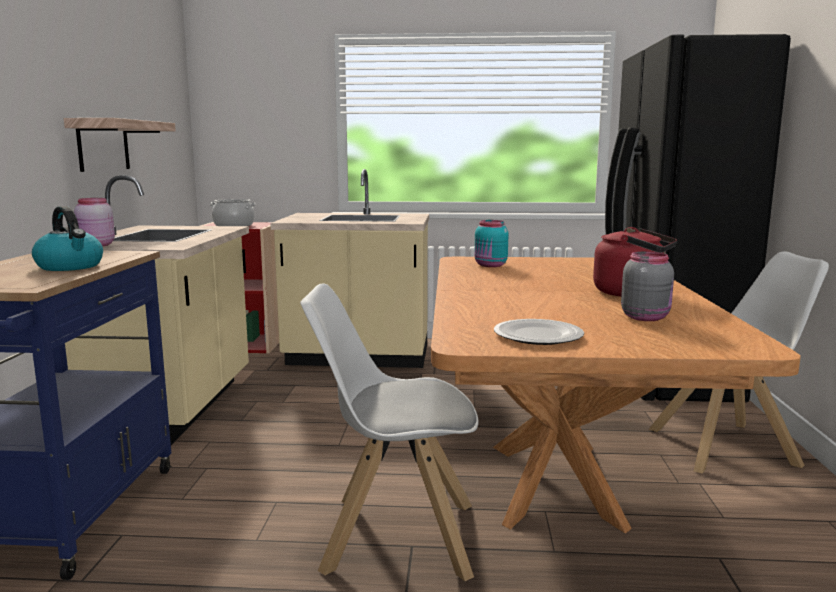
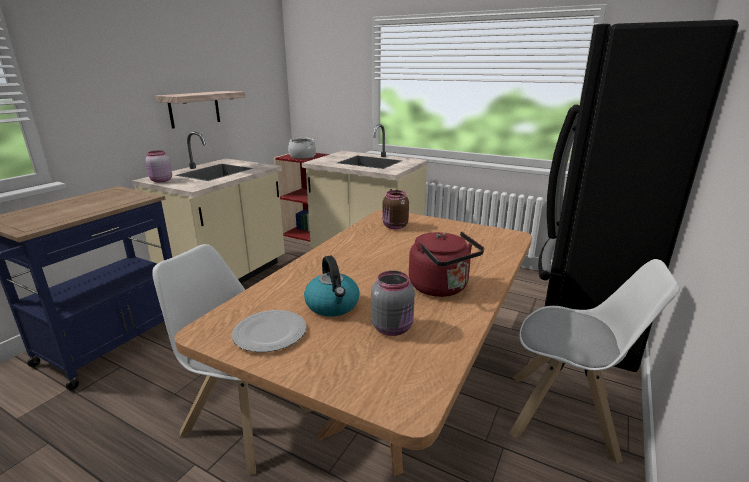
camera: 25 degrees right, 10 degrees up
kettle [32,206,103,271] -> kettle moved to [304,256,360,317]
turquoise jar [474,220,508,267] -> brown jar [382,190,409,229]

